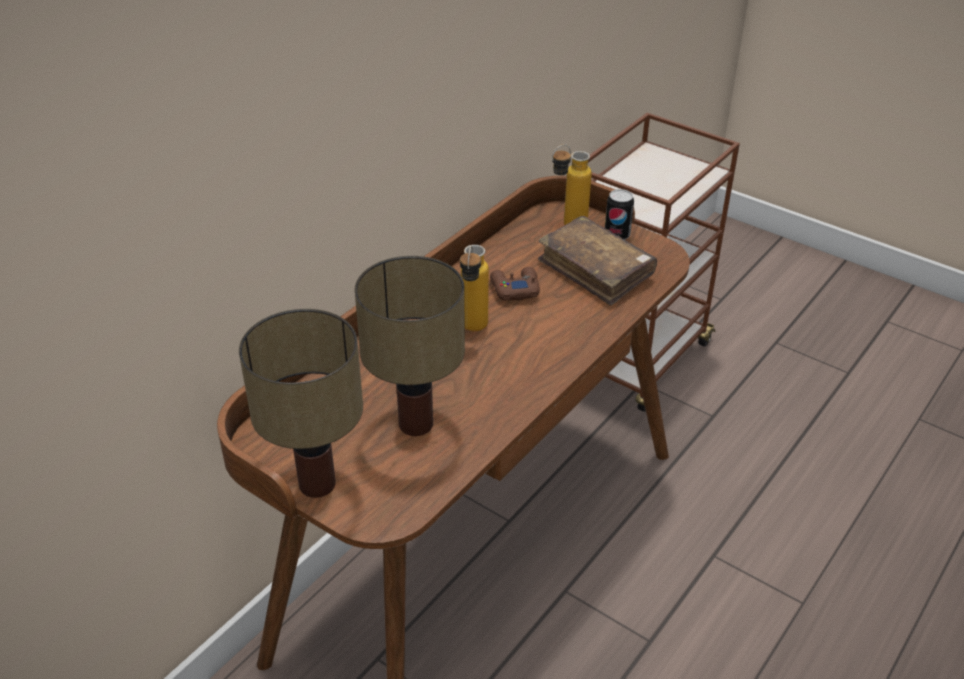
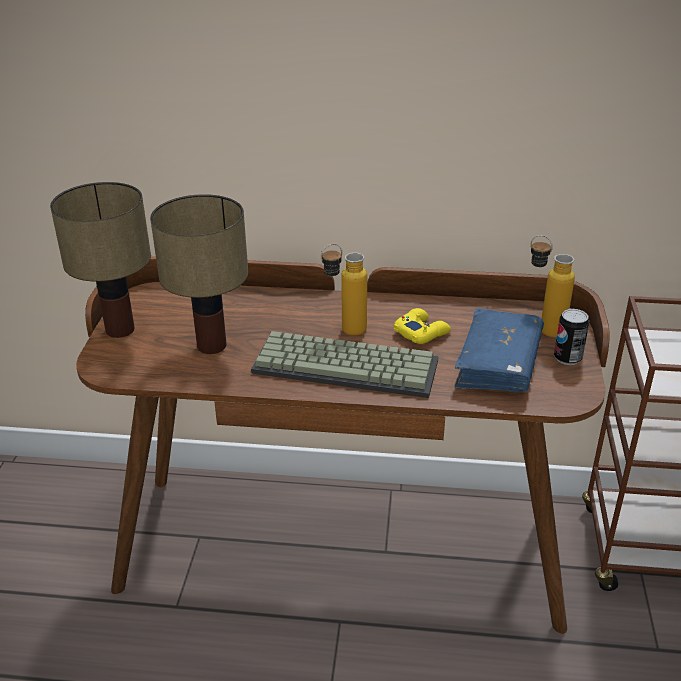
camera: 60 degrees right, 5 degrees down
brown game controller [490,267,540,301] -> yellow game controller [394,308,451,344]
brown book [538,216,657,306] -> blue book [455,309,544,392]
none -> keyboard [251,331,438,398]

